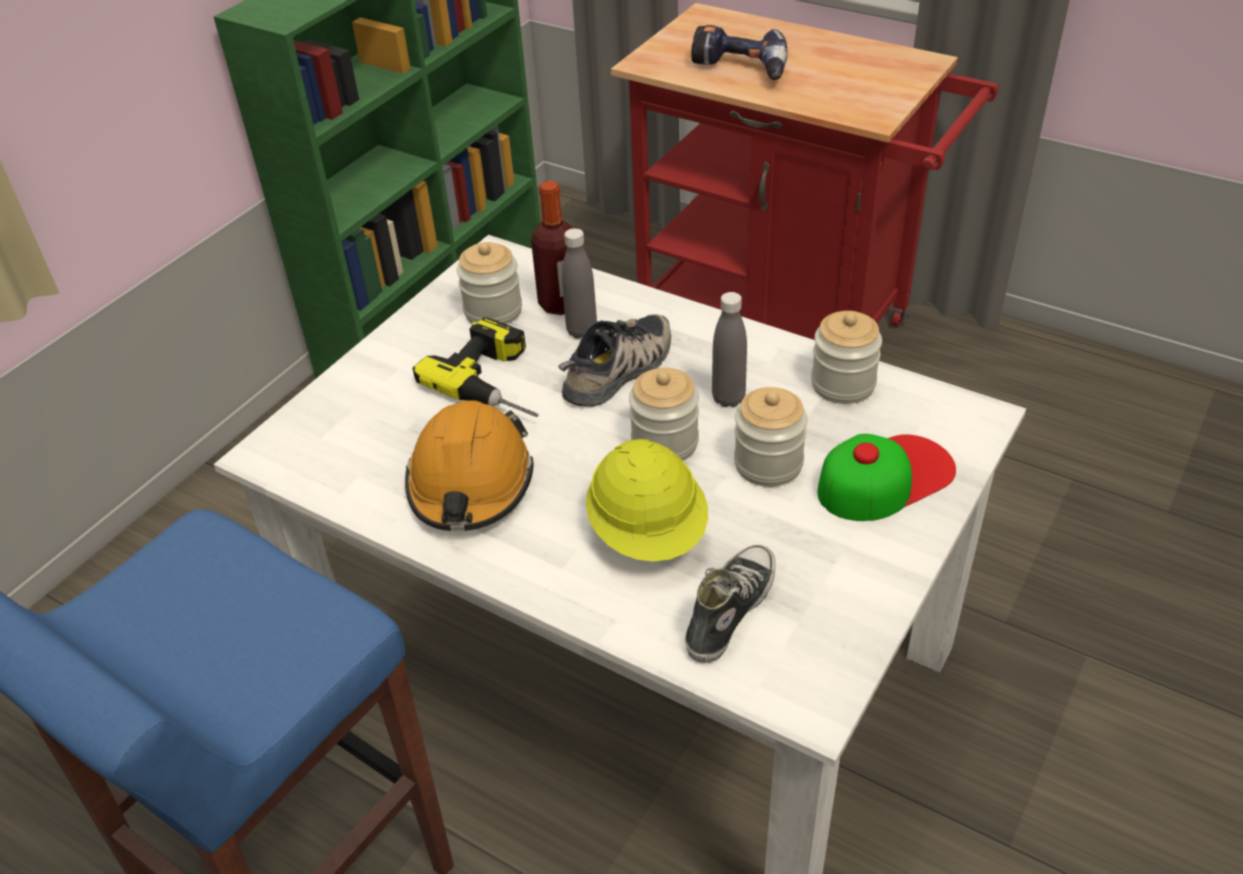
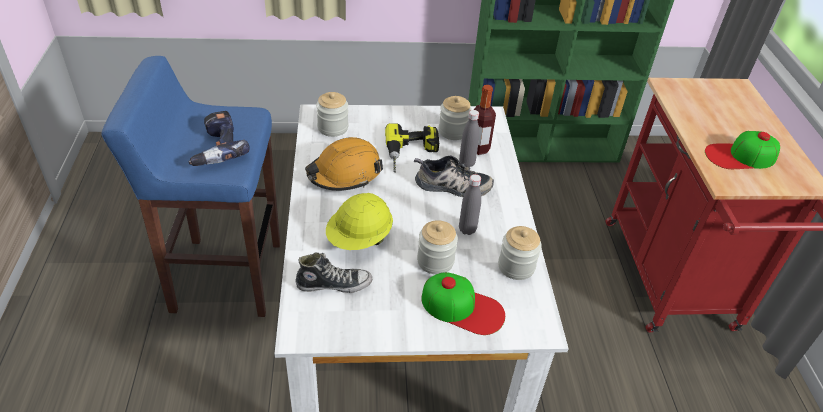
camera: 50 degrees right, 0 degrees up
jar [629,368,699,461] -> jar moved to [316,92,348,137]
power drill [692,25,788,80] -> power drill moved to [188,111,250,166]
none -> cap [705,131,780,169]

